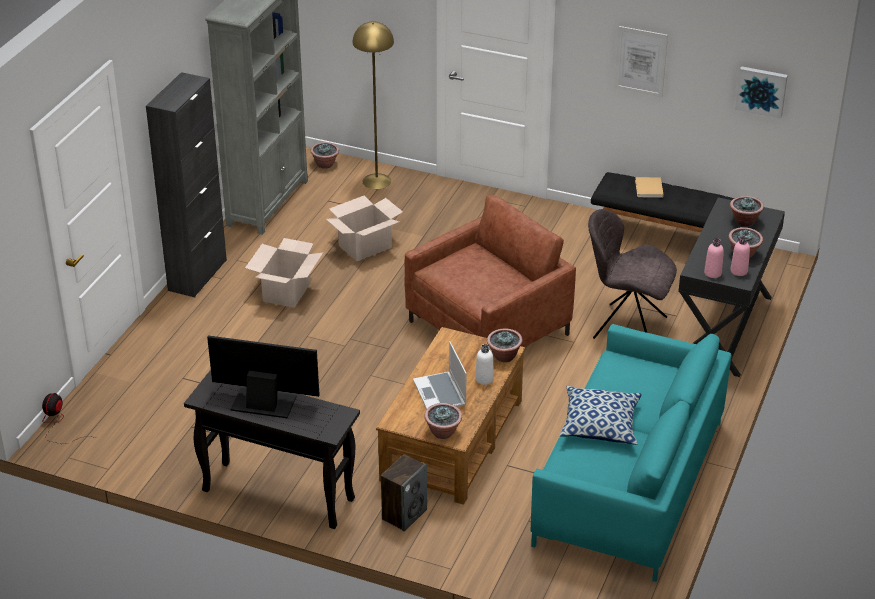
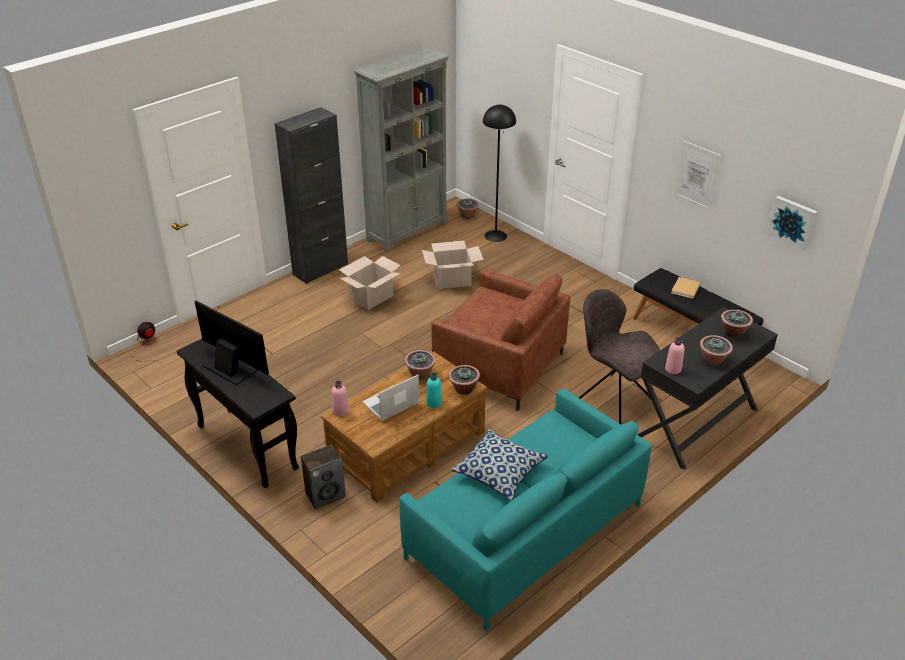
camera: 25 degrees right, 0 degrees up
yellow floor lamp [353,21,394,189] -> black floor lamp [483,105,516,242]
brown armchair [404,195,576,347] -> brown armchair turned 45 degrees clockwise [431,269,570,411]
laptop [413,341,467,409] -> laptop turned 45 degrees clockwise [362,375,419,421]
potted plant [424,403,462,439] -> potted plant moved to [405,350,436,379]
white bottle [475,344,494,385] -> turquoise bottle [426,373,442,408]
pink bottle [730,236,750,276] -> pink bottle moved to [332,381,349,416]

